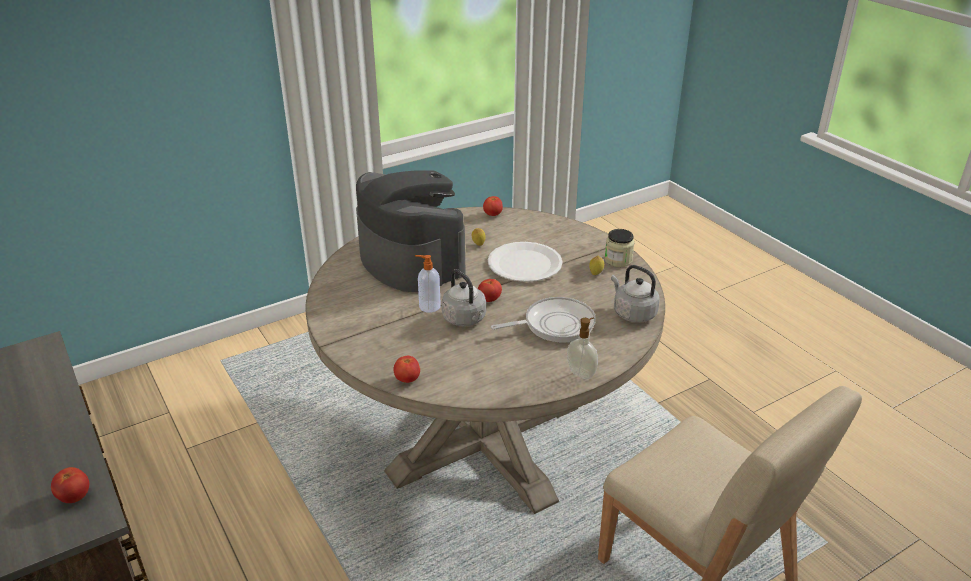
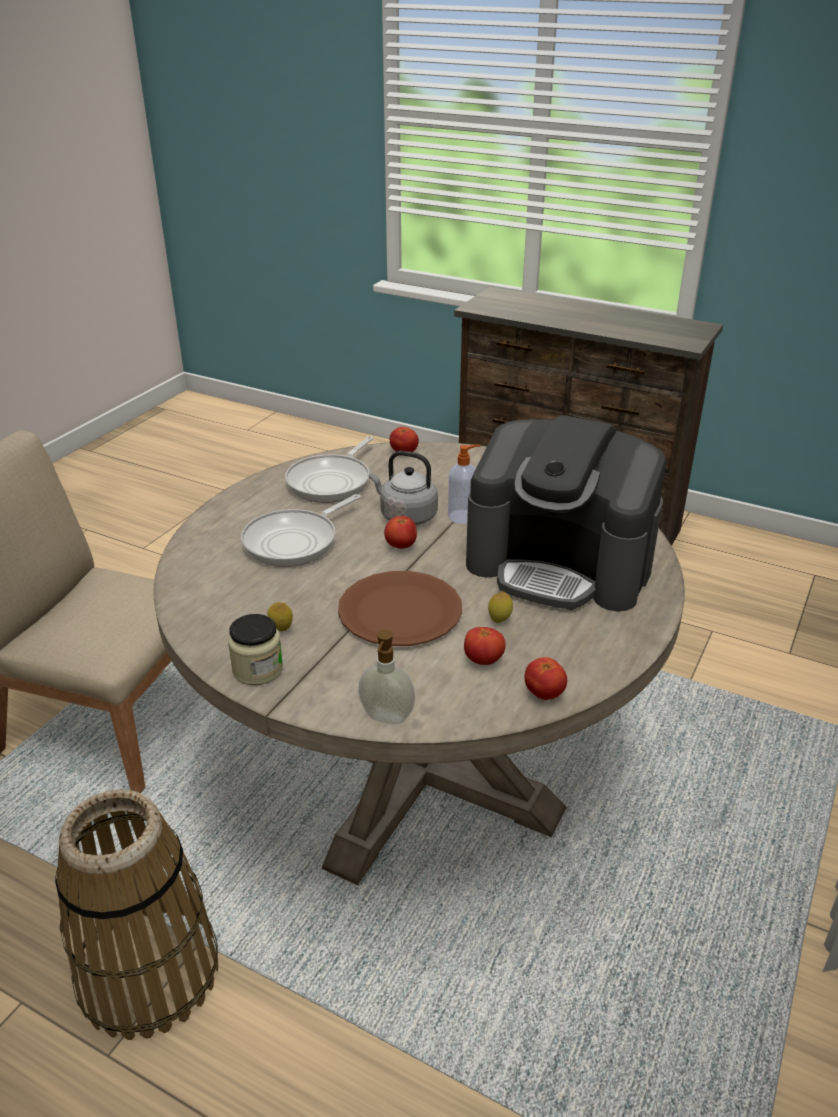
camera: 150 degrees right, 0 degrees up
tomato [51,467,89,503] -> tomato moved to [464,627,506,665]
white plate [488,242,563,282] -> brown plate [338,571,462,646]
soap dispenser [567,318,598,379] -> soap dispenser moved to [358,630,415,724]
grey kettle [611,265,660,323] -> none
none -> basket [55,789,218,1040]
none -> frying pan [285,436,374,503]

